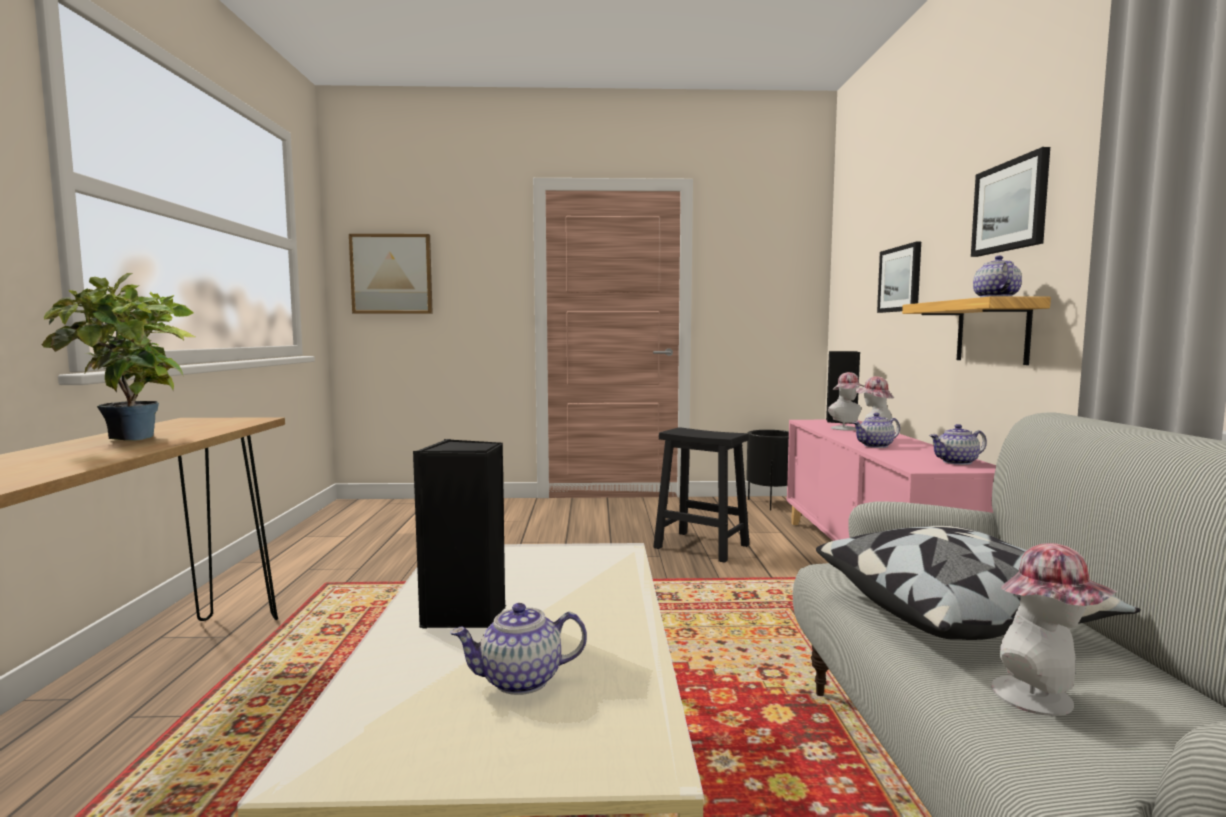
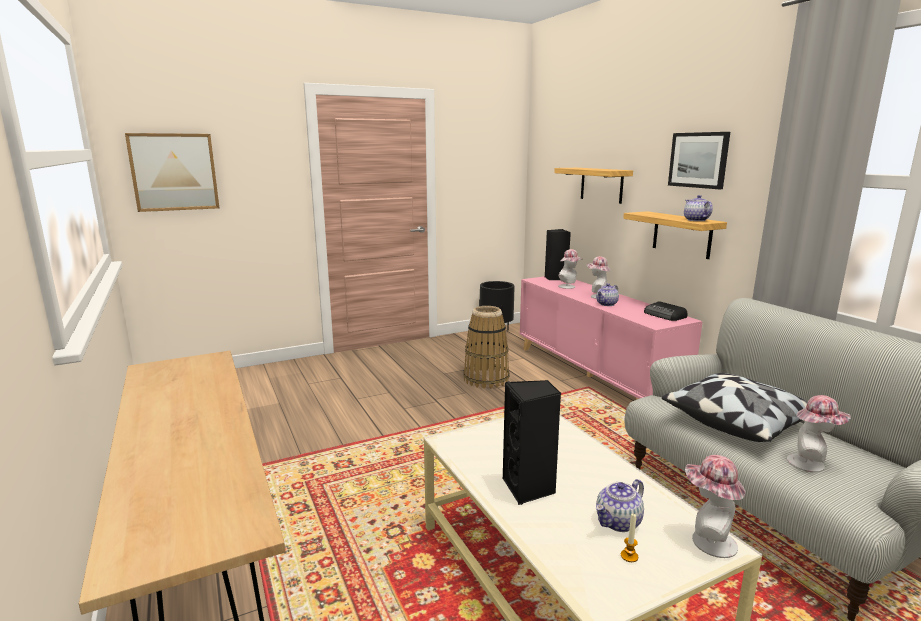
camera: 25 degrees left, 10 degrees up
potted plant [41,273,195,441] -> none
black stool [653,427,750,563] -> basket [463,306,509,389]
picture [877,242,921,313] -> shelf [554,168,633,204]
teapot [929,424,987,465] -> radio [644,301,687,321]
none -> candle [621,513,638,562]
none -> hat [685,455,746,558]

